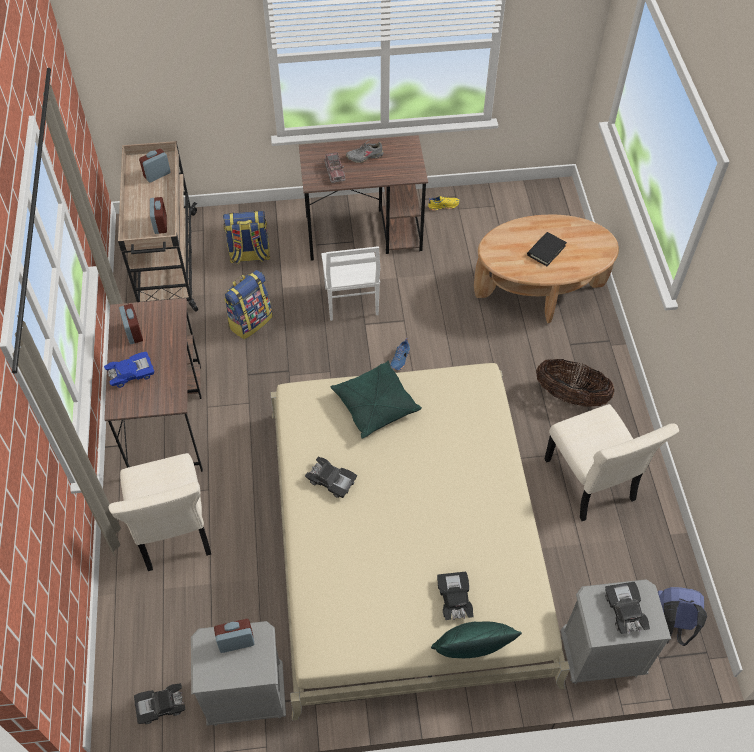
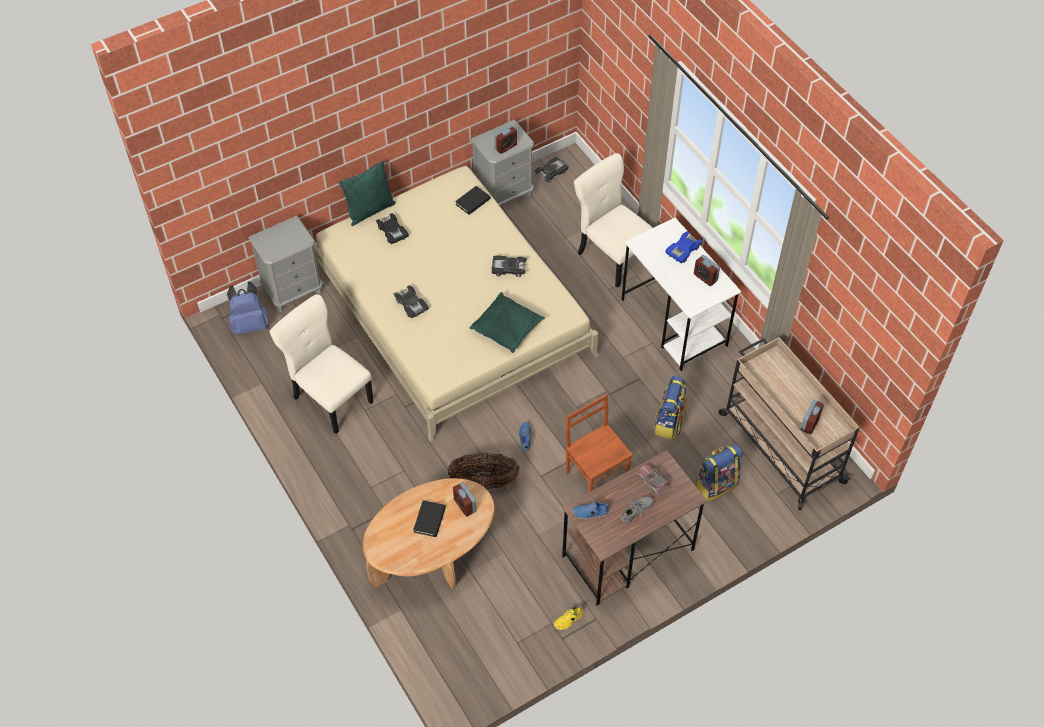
camera: 155 degrees right, 0 degrees up
brown desk [104,298,203,472] -> white desk [622,218,741,371]
alarm clock [150,197,167,234] -> alarm clock moved to [453,482,476,517]
white chair [321,246,380,321] -> brown chair [566,394,633,492]
basket [536,359,614,407] -> basket moved to [448,452,519,489]
black toy car [605,582,650,634] -> black toy car moved to [393,285,429,318]
none -> black book [455,186,490,215]
none -> blue shoe [572,502,609,520]

